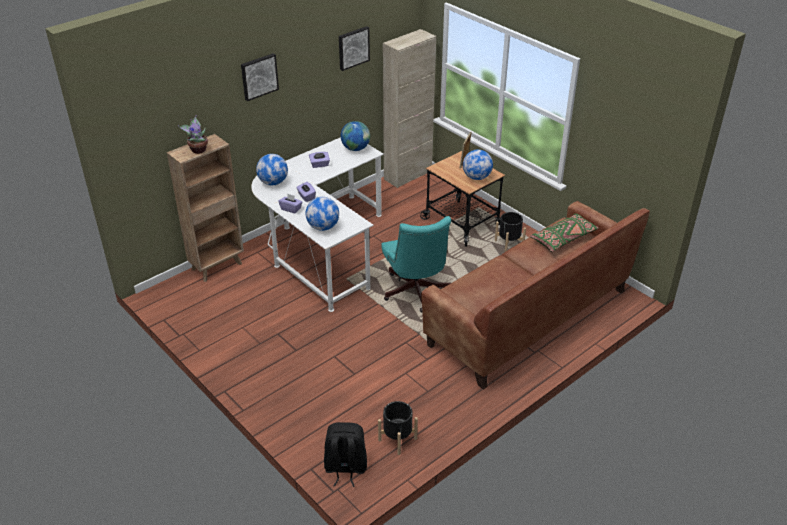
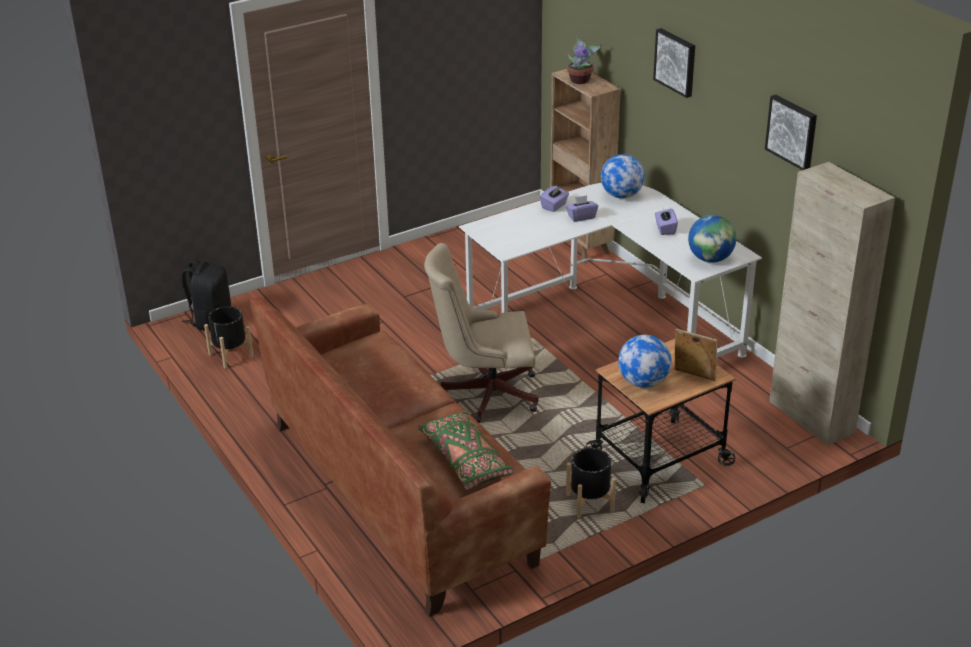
camera: 100 degrees right, 5 degrees down
globe [305,197,339,231] -> none
turquoise office chair [381,216,451,313] -> beige office chair [424,243,539,423]

